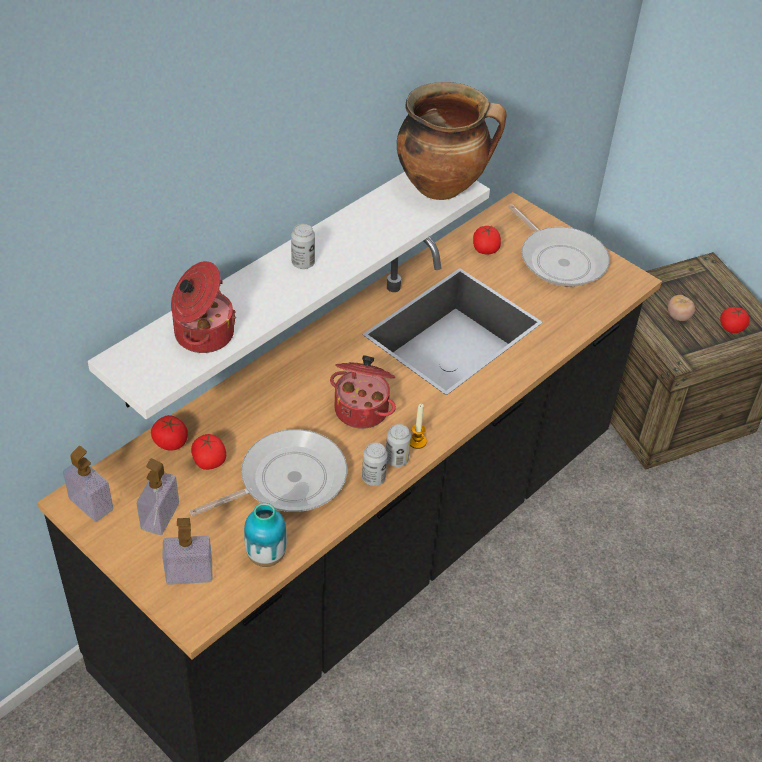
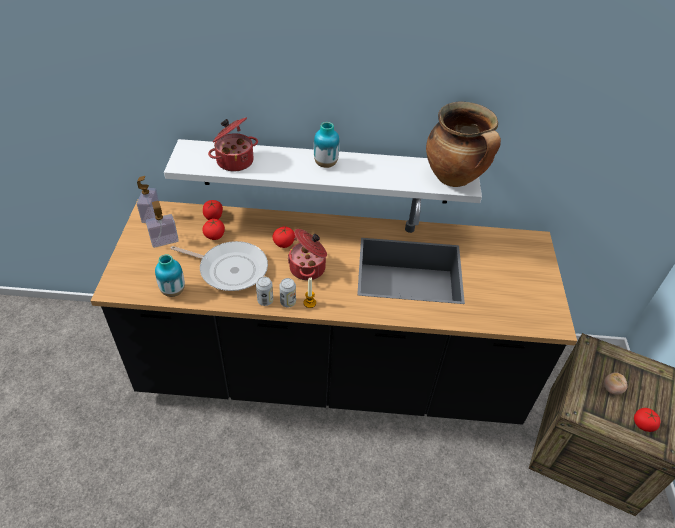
camera: 50 degrees right, 0 degrees up
soap dispenser [162,518,212,585] -> none
can [291,224,315,269] -> vase [314,122,340,168]
tomato [473,226,501,254] -> tomato moved to [272,226,295,248]
frying pan [509,205,610,287] -> none

